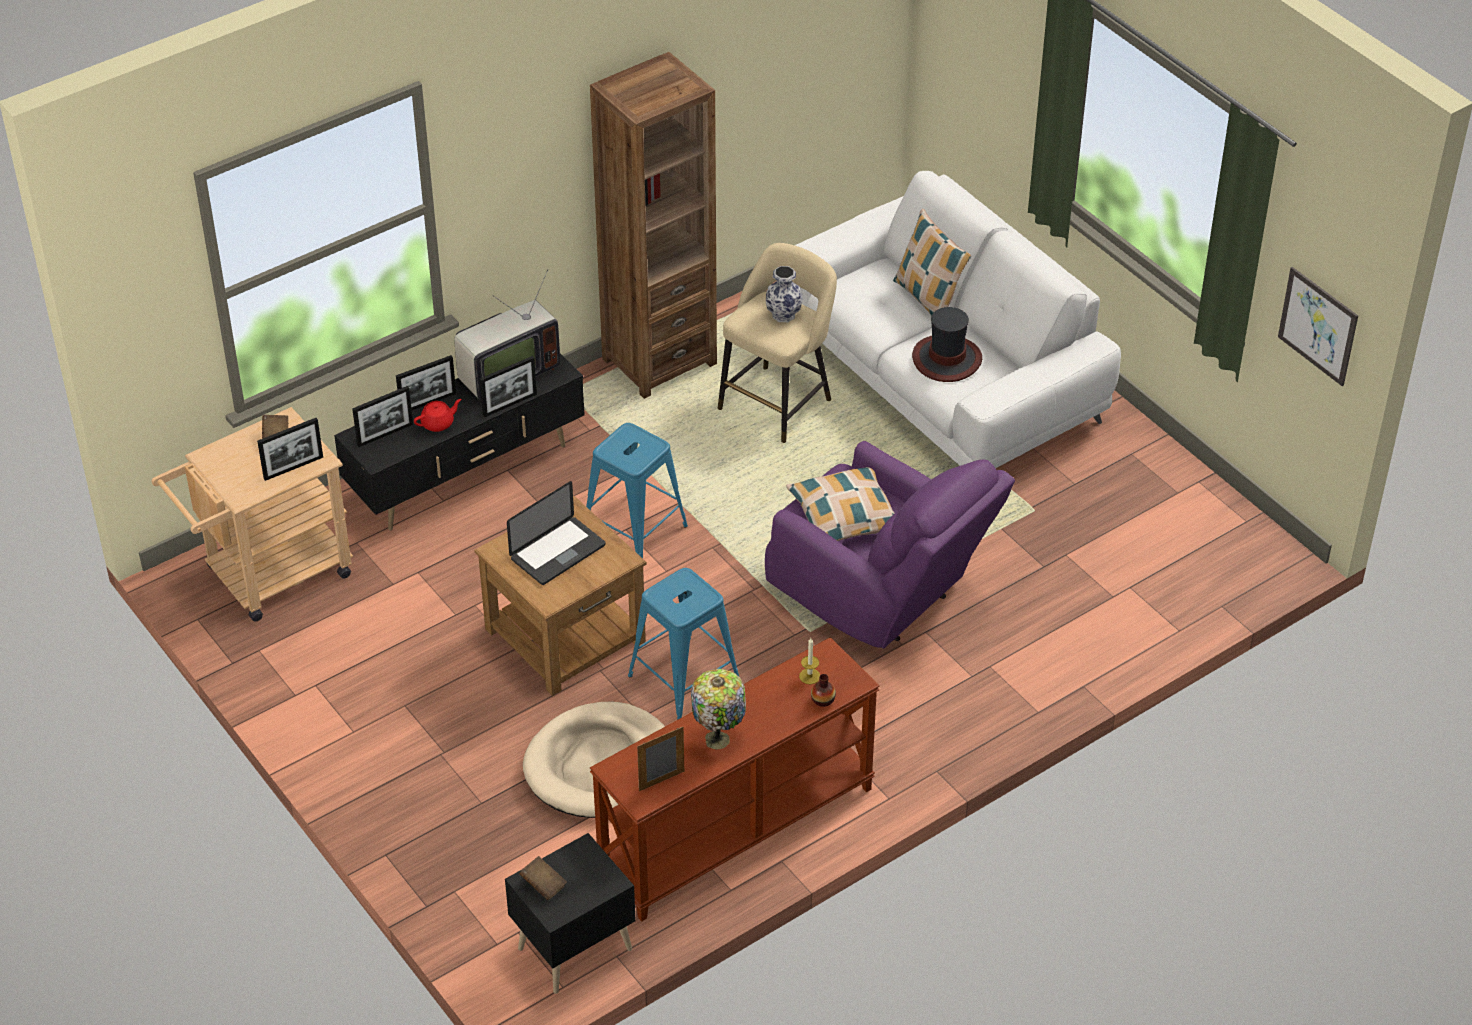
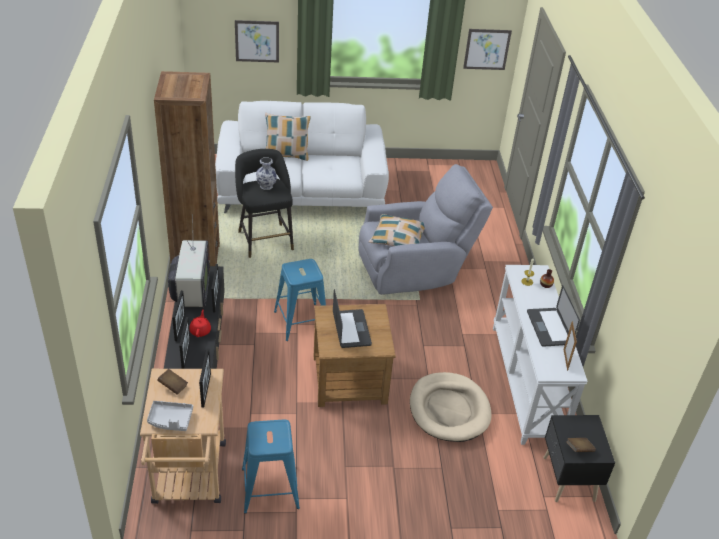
camera: 60 degrees left, 5 degrees down
brown console table [590,637,880,922] -> white console table [493,265,588,445]
blue stool [628,568,739,720] -> blue stool moved to [242,420,300,514]
table lamp [691,669,746,750] -> laptop [527,285,580,347]
beige stool [718,243,837,443] -> black stool [235,149,294,258]
purple armchair [765,441,1015,648] -> grey armchair [358,164,493,295]
hat [912,307,982,382] -> none
none -> grey tray [147,401,193,431]
none -> picture [235,20,279,63]

